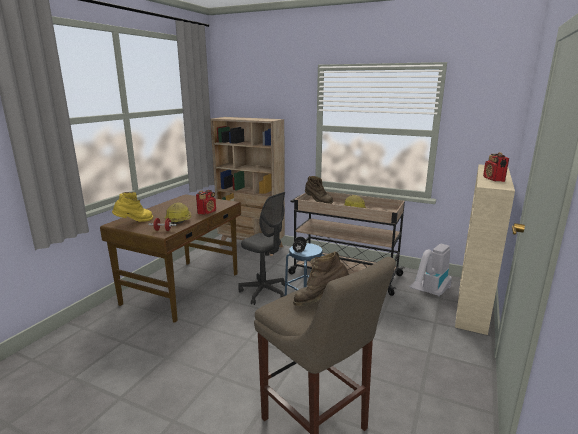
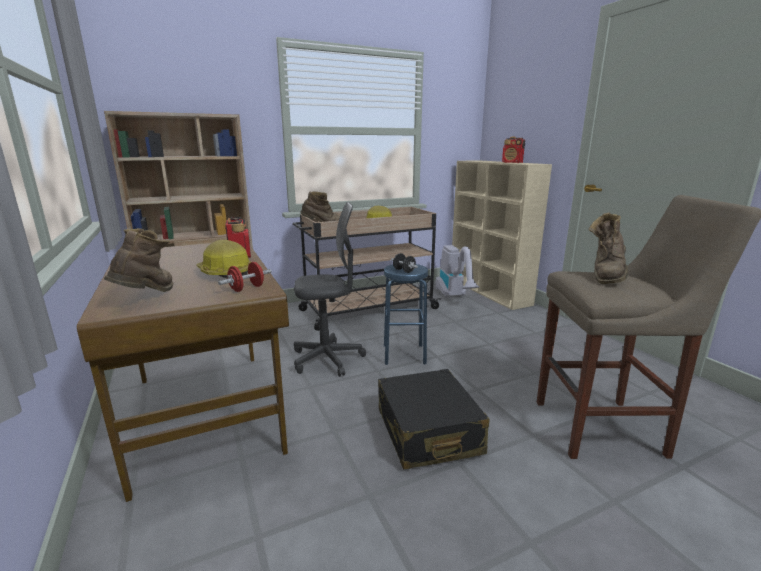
camera: 50 degrees left, 0 degrees up
yellow boot [112,192,153,222] -> brown boot [104,228,174,292]
none -> black suitcase [378,369,489,469]

